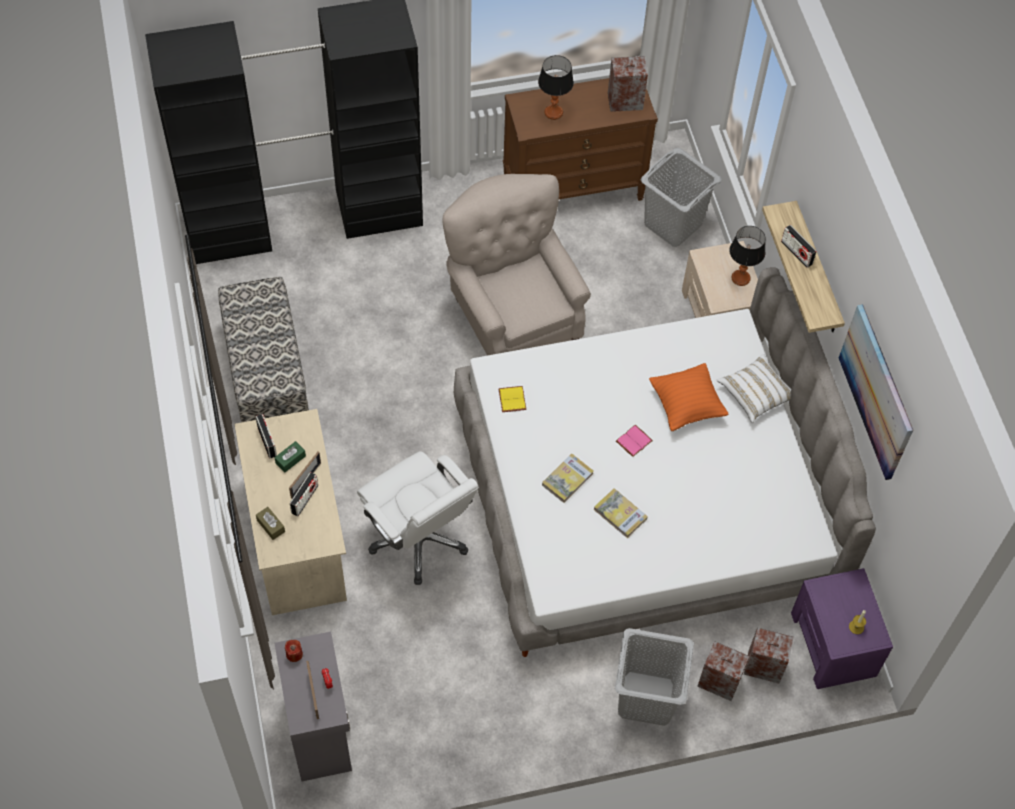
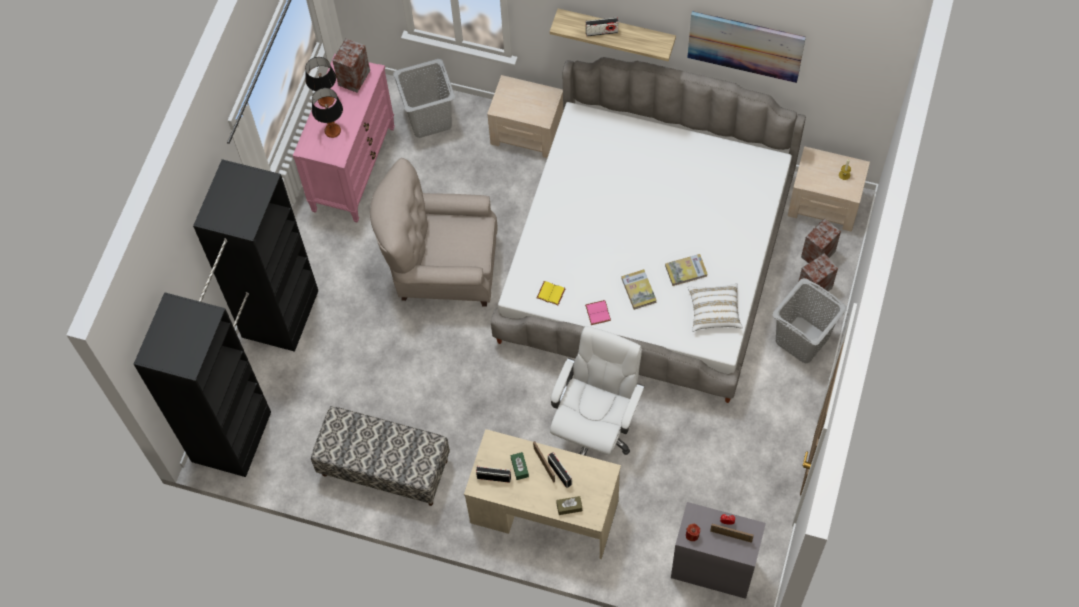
camera: 55 degrees left, 5 degrees up
white office chair [357,451,479,585] -> white office chair turned 60 degrees counterclockwise [550,326,645,455]
brown dresser [503,78,658,201] -> pink dresser [293,54,395,223]
pink book [616,425,653,457] -> pink book moved to [585,300,611,325]
orange pillow [649,363,729,431] -> none
white pillow [716,354,791,423] -> white pillow moved to [688,284,743,332]
table lamp [729,226,766,286] -> table lamp moved to [305,57,336,107]
purple nightstand [791,568,893,689] -> beige nightstand [788,146,870,231]

